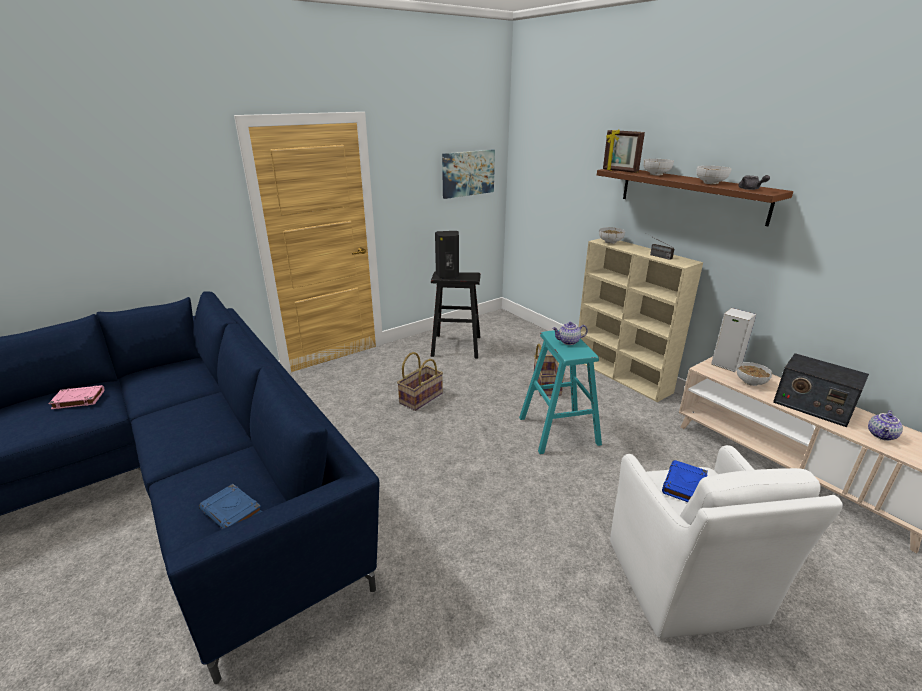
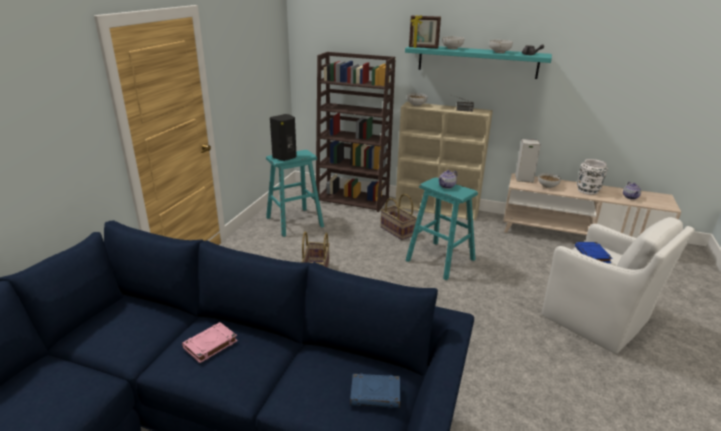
camera: 35 degrees left, 0 degrees up
pink book [48,385,105,409] -> pink book moved to [182,322,238,363]
black stool [431,272,481,358] -> turquoise stool [266,150,324,237]
picture [442,149,495,199] -> none
brown shelf [597,169,793,226] -> turquoise shelf [405,46,552,79]
radio [773,353,869,427] -> white vase [577,159,608,195]
none -> brown bookcase [316,52,396,212]

